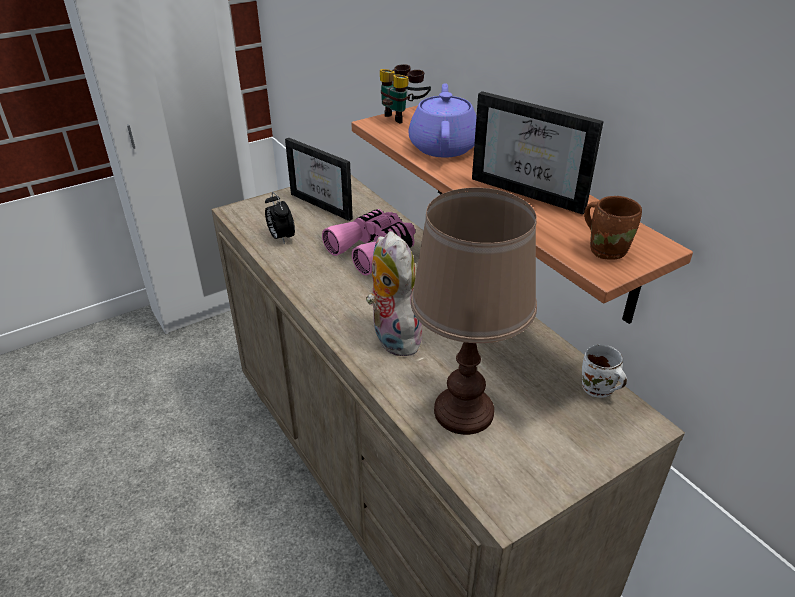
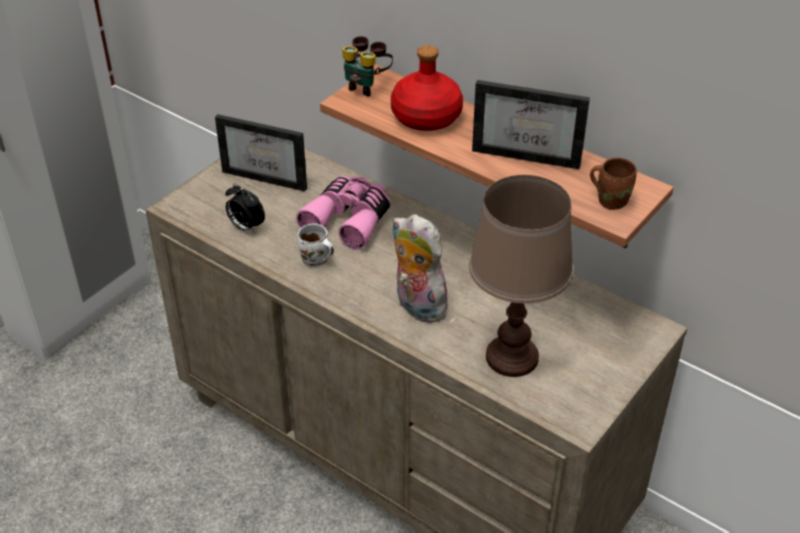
camera: 20 degrees left, 5 degrees up
purple teapot [409,83,477,157] -> red bottle [391,45,463,131]
white mug [582,344,627,398] -> white mug moved to [297,224,334,268]

